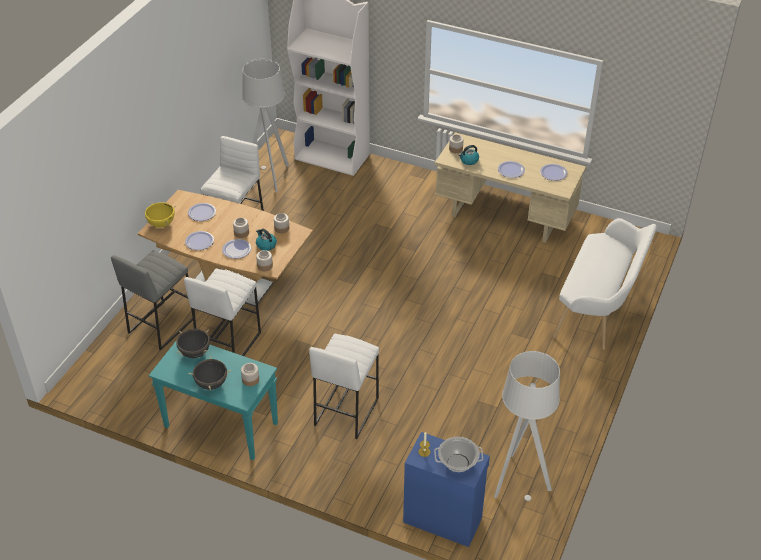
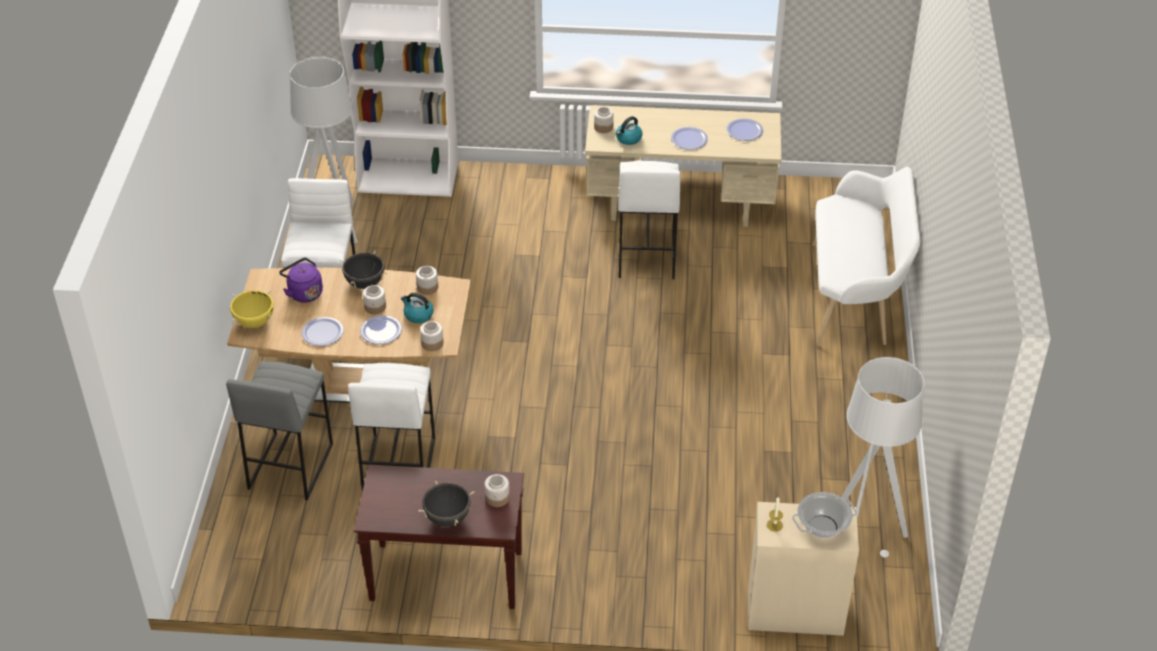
camera: 20 degrees left, 0 degrees up
turquoise console table [149,340,278,460] -> brown console table [354,464,524,609]
black cooking pot [176,329,210,358] -> black cooking pot moved to [340,251,387,289]
plate [188,203,216,221] -> purple kettle [279,257,323,303]
white stool [309,333,379,439] -> white stool moved to [619,161,681,279]
blue cabinet [403,432,490,547] -> beige cabinet [748,502,859,636]

